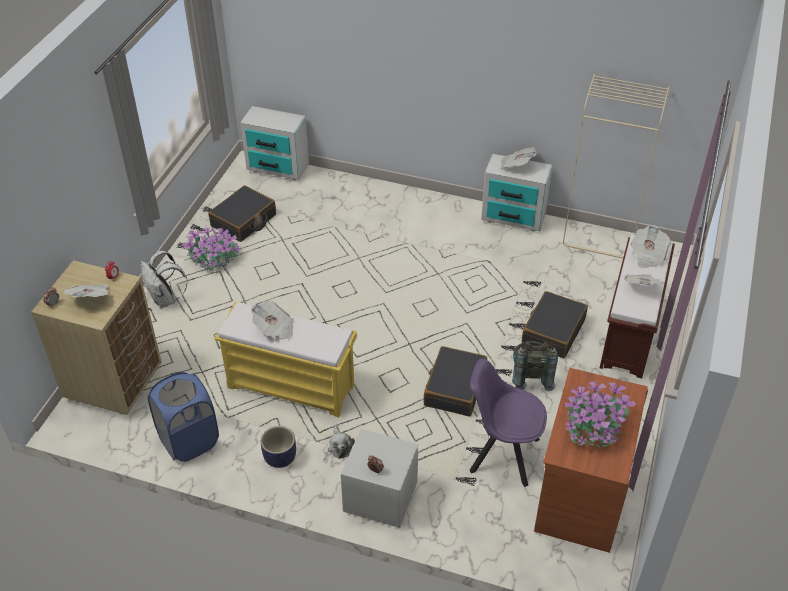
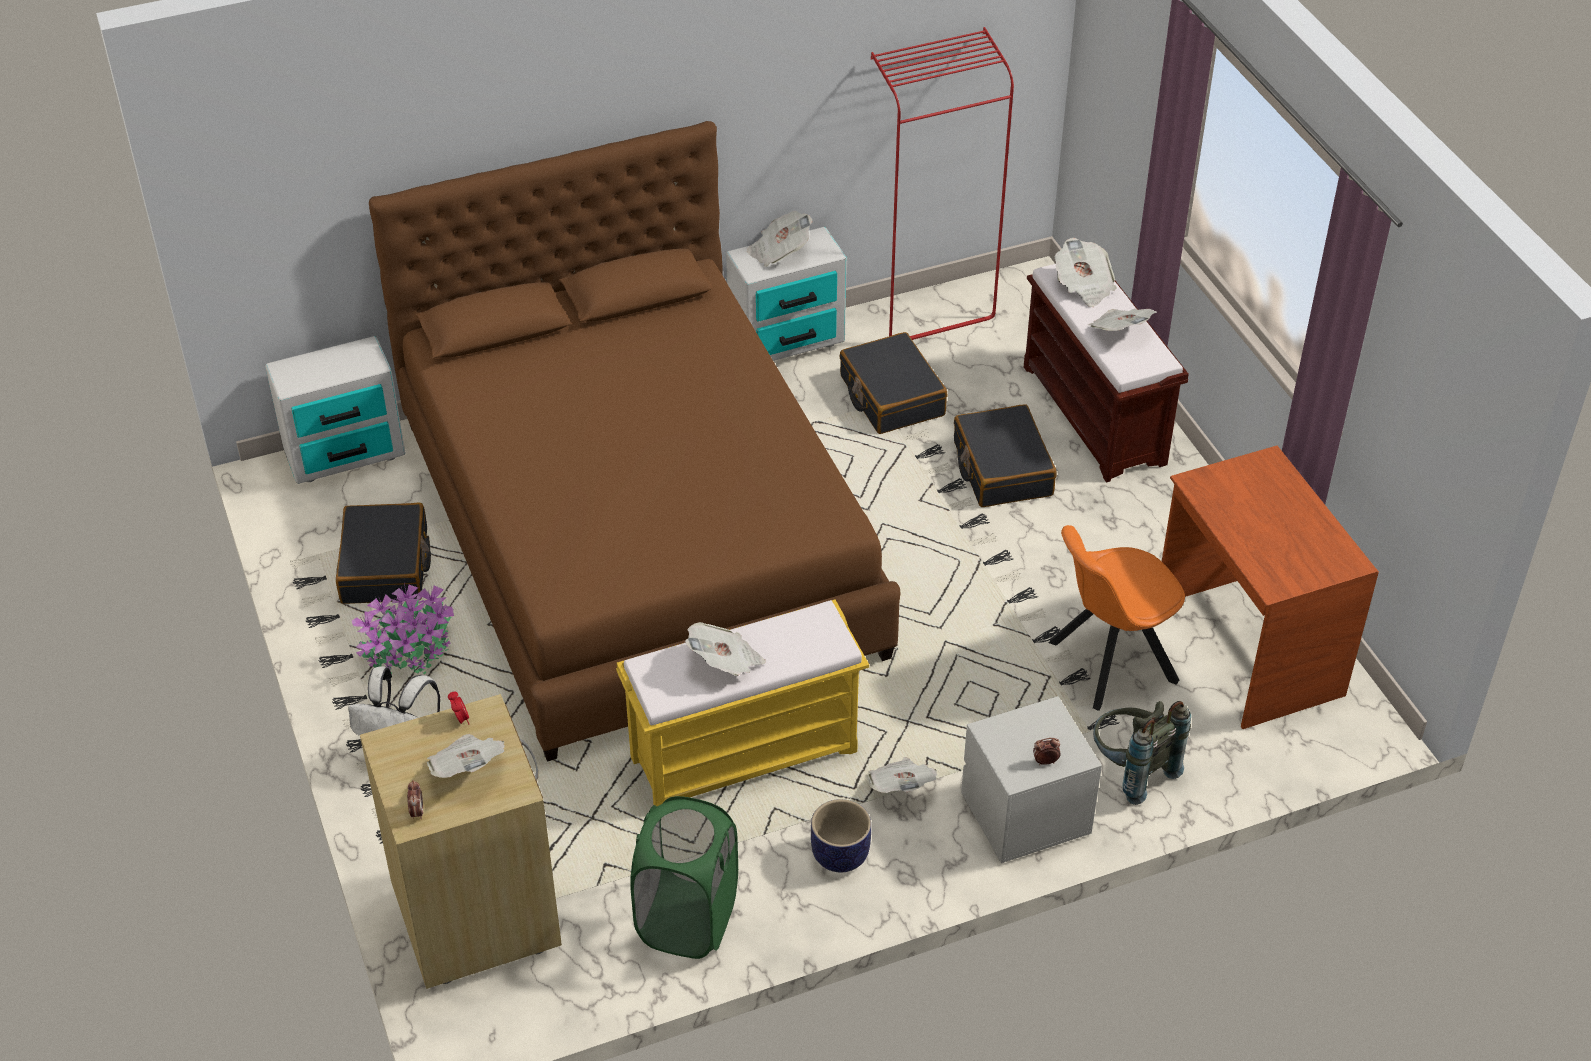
camera: 40 degrees left, 0 degrees up
blue laundry basket [148,372,219,462] -> green laundry basket [630,796,738,959]
plush toy [328,425,355,459] -> newspaper [867,757,937,793]
black suitcase [424,346,487,417] -> black suitcase moved to [840,332,947,434]
purple chair [469,359,547,487] -> orange chair [1049,525,1185,711]
grey backpack [512,341,558,391] -> grey backpack moved to [1093,701,1191,805]
beige clothes rack [563,74,669,259] -> red clothes rack [871,27,1014,340]
potted plant [564,380,636,448] -> none
none -> brown bed [369,121,900,762]

